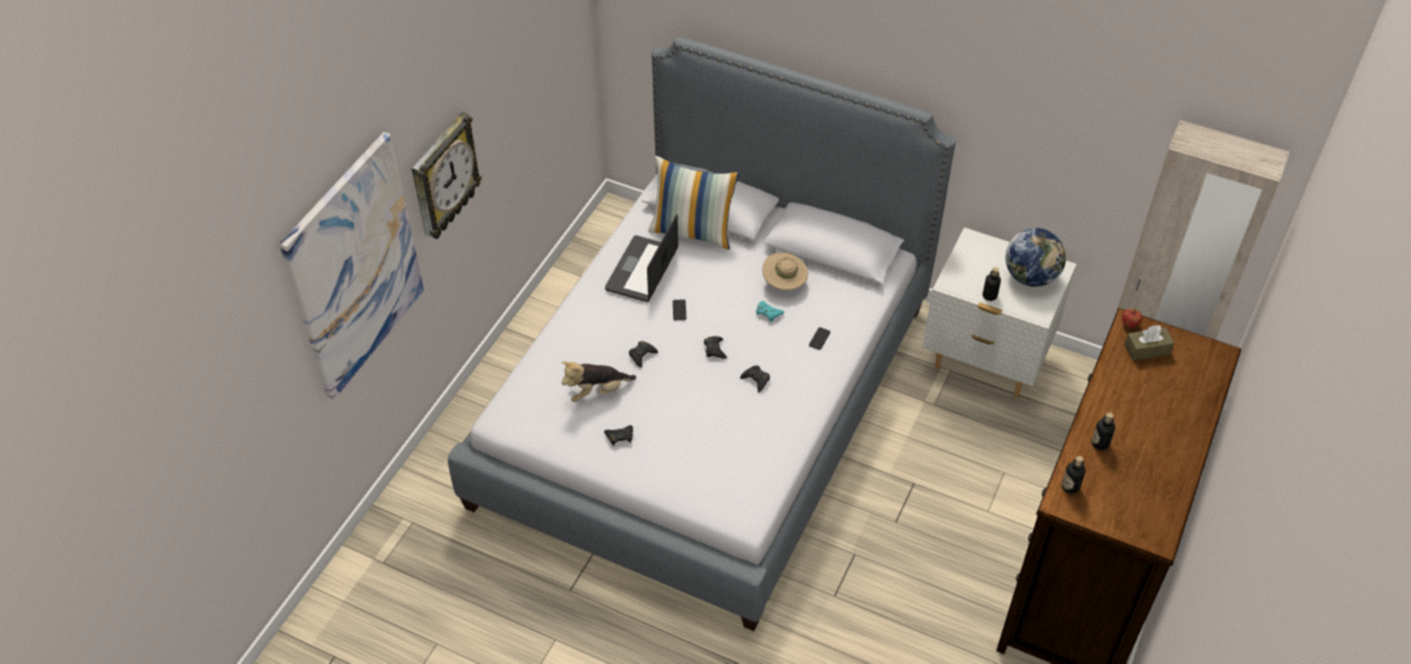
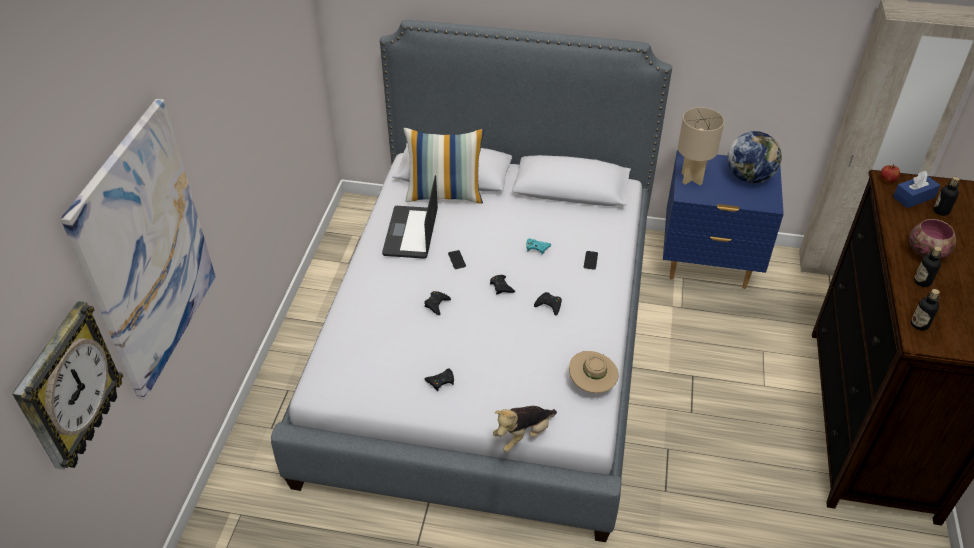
camera: 15 degrees left, 5 degrees down
wall clock [411,111,482,239] -> wall clock moved to [12,301,123,470]
plush toy [562,361,636,402] -> plush toy moved to [493,406,557,452]
beige hat [762,253,808,290] -> beige hat moved to [569,351,619,393]
white nightstand [922,227,1077,398] -> blue nightstand [663,150,784,289]
bottle [983,267,1001,301] -> bottle moved to [933,177,960,216]
brown tissue box [1124,325,1174,361] -> blue tissue box [893,171,940,208]
none -> beige table lamp [678,107,724,185]
none -> bowl [909,219,956,259]

